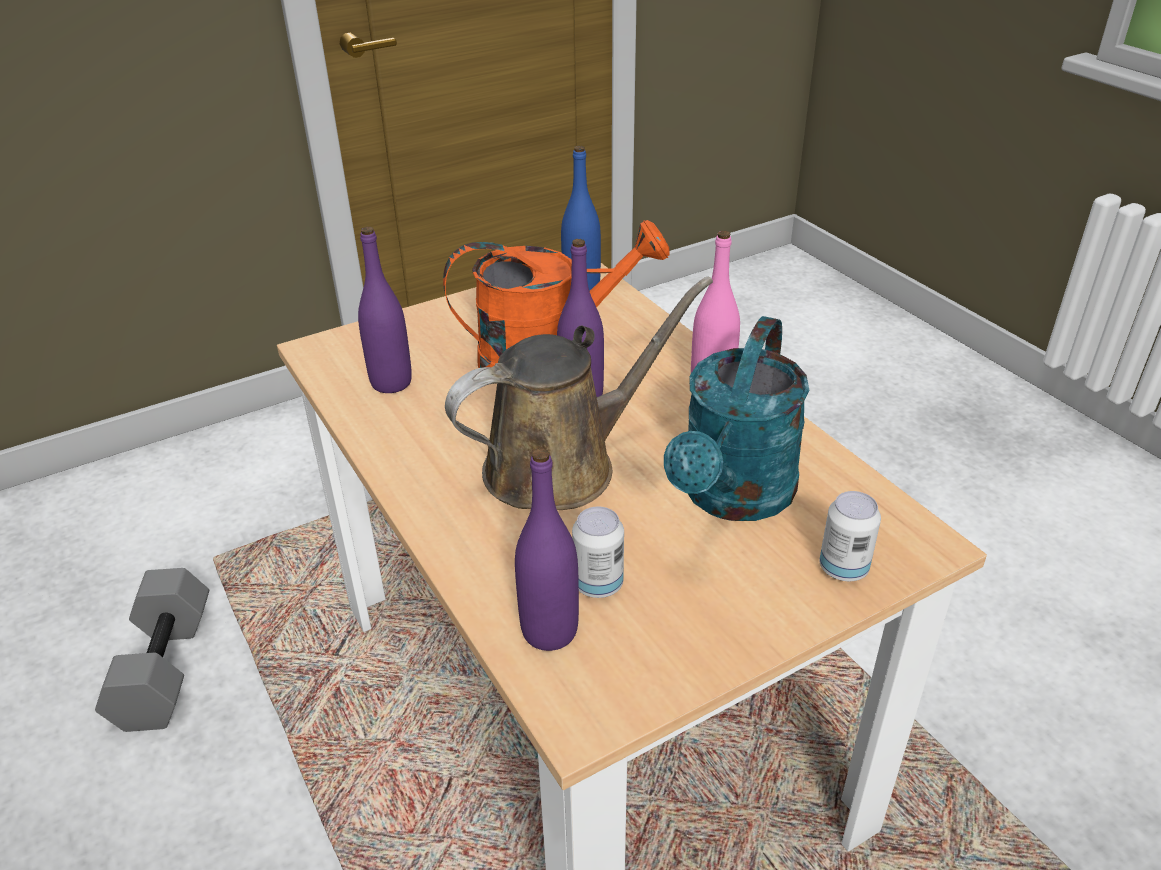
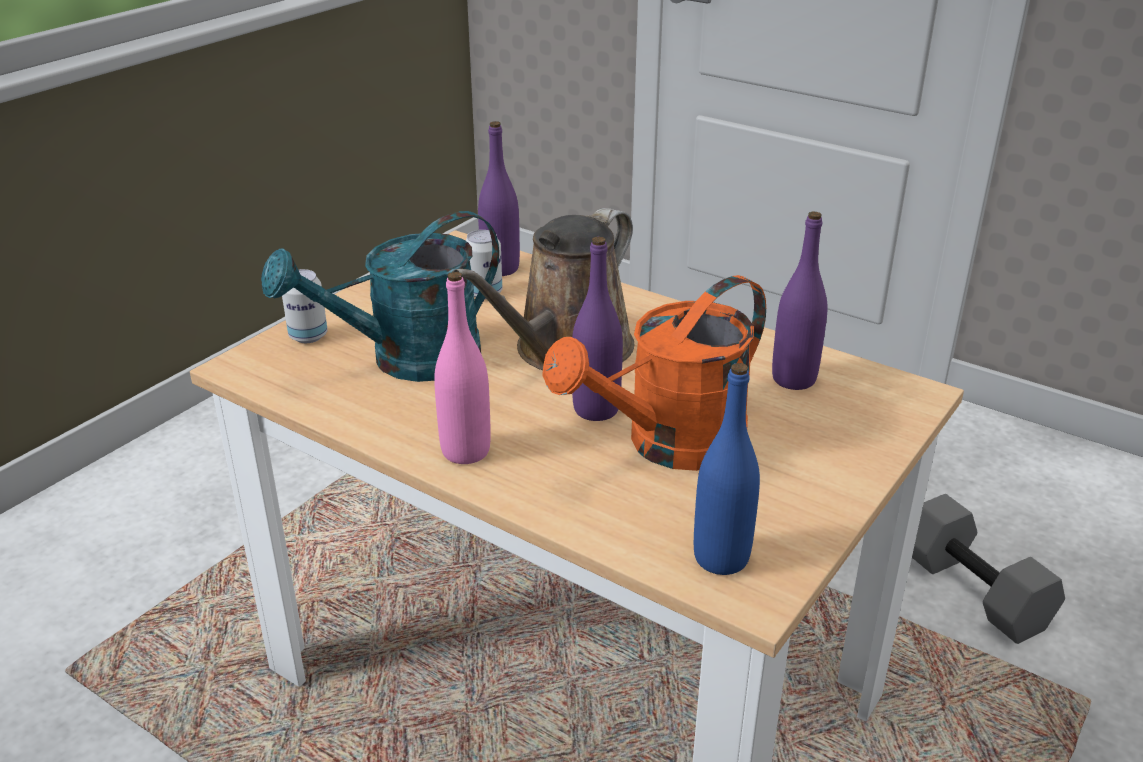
camera: 155 degrees right, 5 degrees down
turquoise watering can [664,316,809,521] -> turquoise watering can turned 120 degrees counterclockwise [261,211,499,382]

